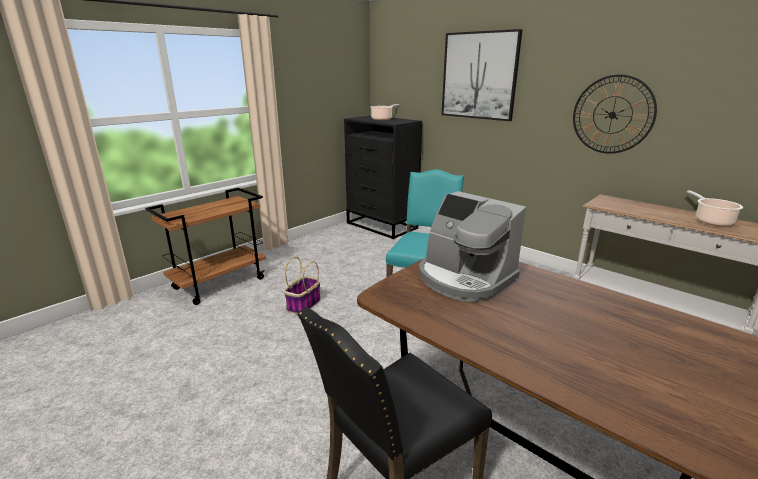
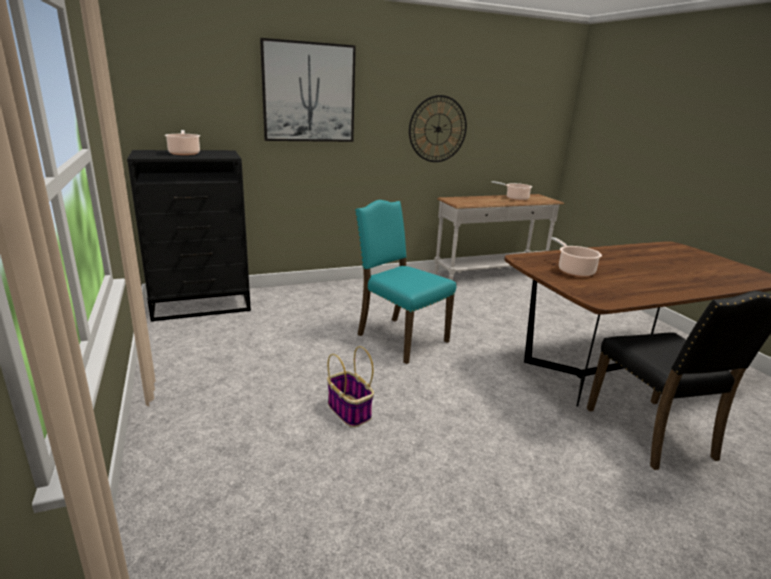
camera: 65 degrees left, 0 degrees up
brown cart [145,188,266,305] -> none
coffee machine [419,191,526,302] -> cooking pot [551,237,602,277]

